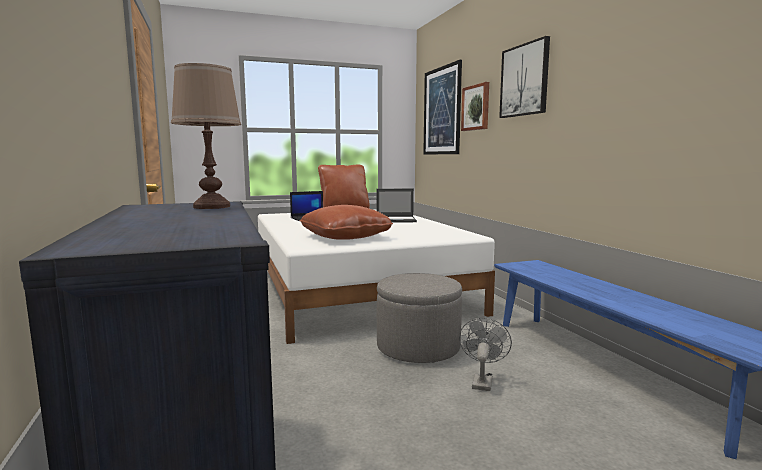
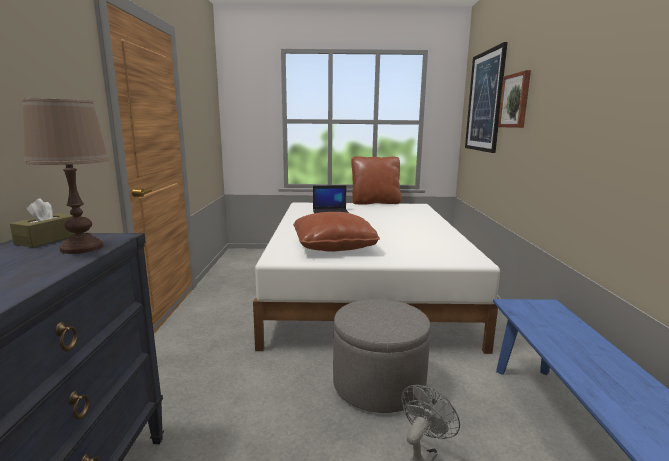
camera: 20 degrees right, 5 degrees up
laptop [377,189,417,223] -> none
picture [499,36,550,118] -> none
none -> brown tissue box [10,198,75,247]

